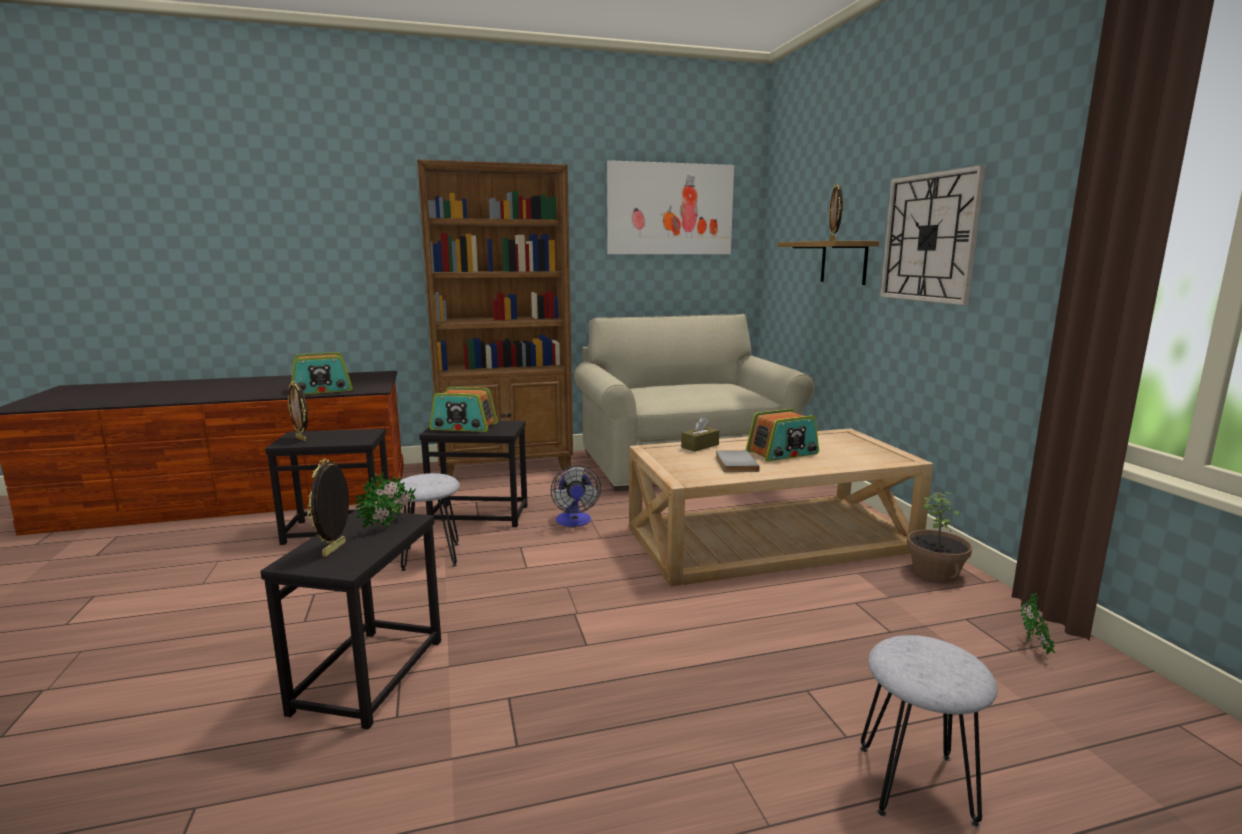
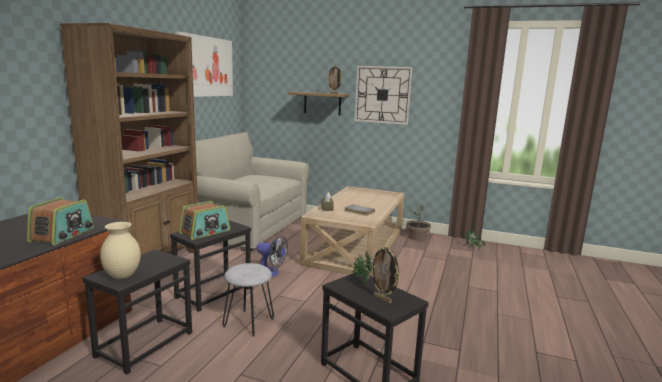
camera: 55 degrees left, 0 degrees up
picture frame [288,381,308,441] -> beige vase [100,222,141,279]
radio [746,409,819,462] -> none
grey stool [860,635,997,827] -> none

